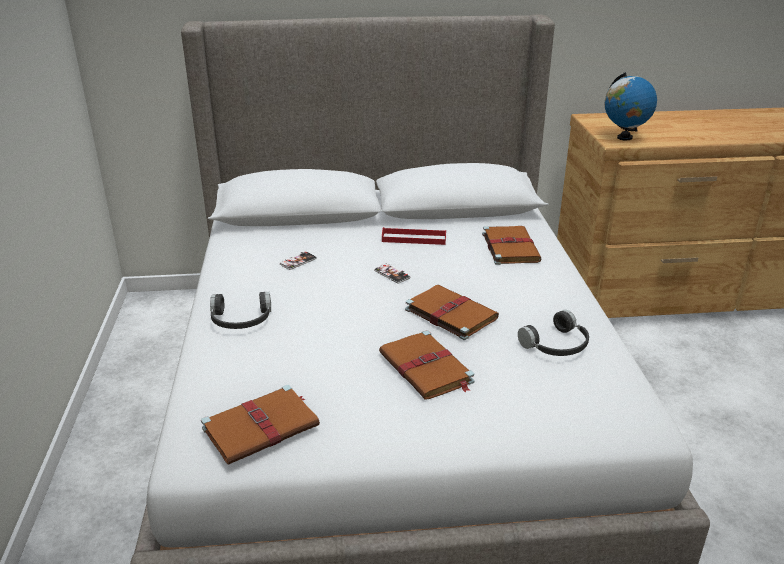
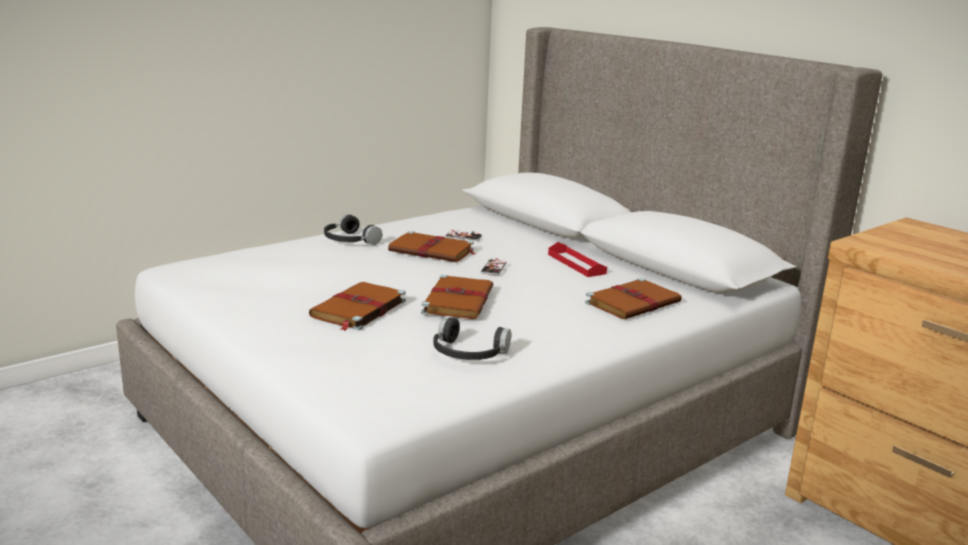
camera: 55 degrees right, 10 degrees down
brown book [201,385,320,465] -> brown book moved to [388,231,476,262]
globe [604,72,657,140] -> none

